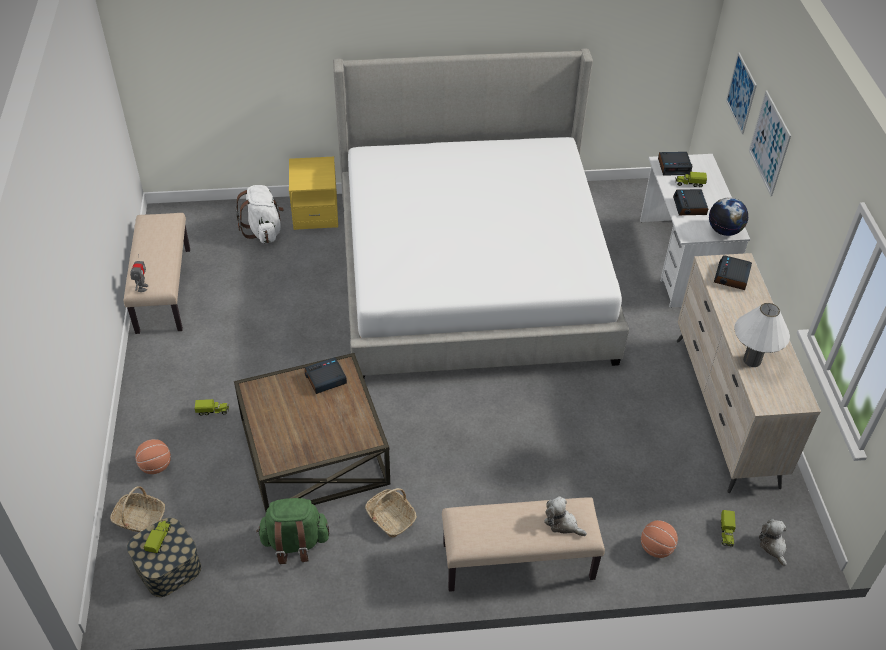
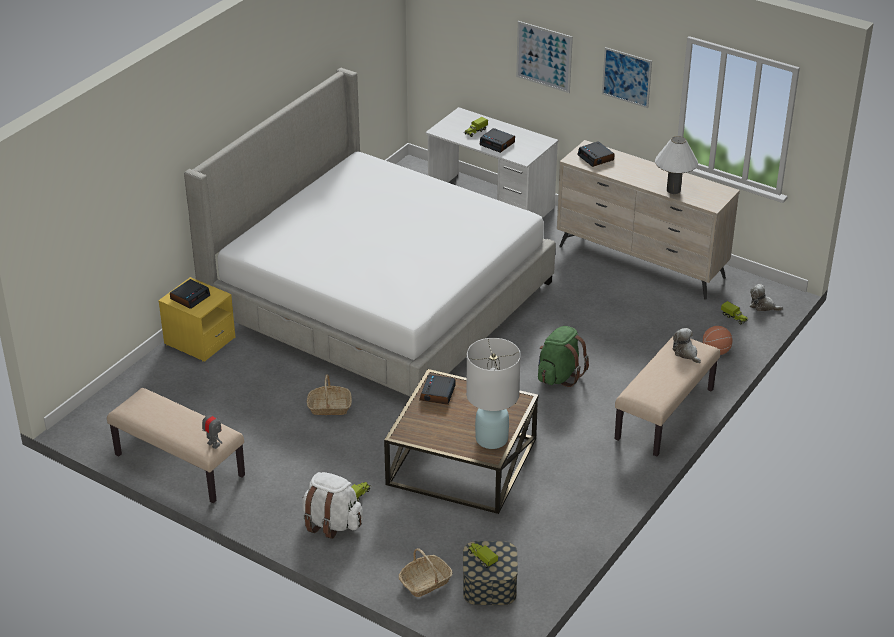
camera: 50 degrees left, 10 degrees down
basketball [135,439,171,474] -> none
white backpack [235,185,284,243] -> white backpack moved to [302,472,363,539]
green backpack [257,498,329,564] -> green backpack moved to [538,326,589,387]
basket [365,488,417,538] -> basket moved to [307,374,352,415]
plush toy [544,496,587,536] -> plush toy turned 75 degrees clockwise [673,328,701,363]
alarm clock [658,152,692,175] -> alarm clock moved to [170,279,210,309]
globe [709,197,748,236] -> none
picture [726,52,757,134] -> picture moved to [602,47,652,108]
none -> white table lamp [466,338,521,449]

